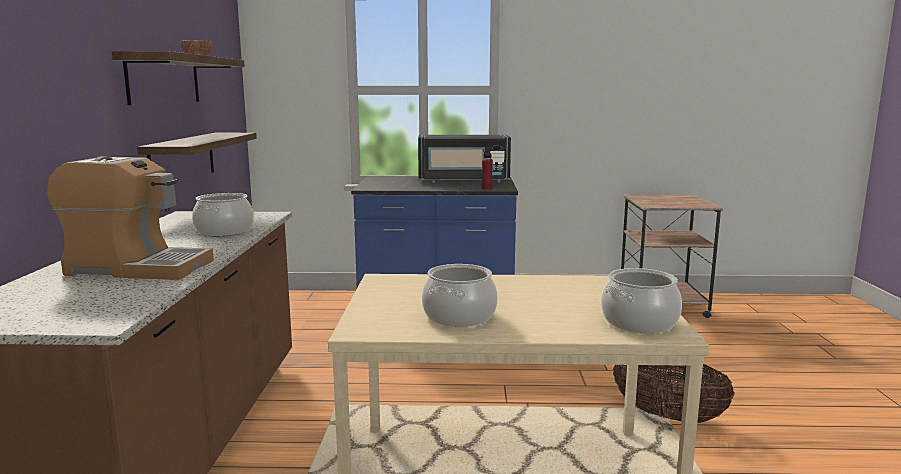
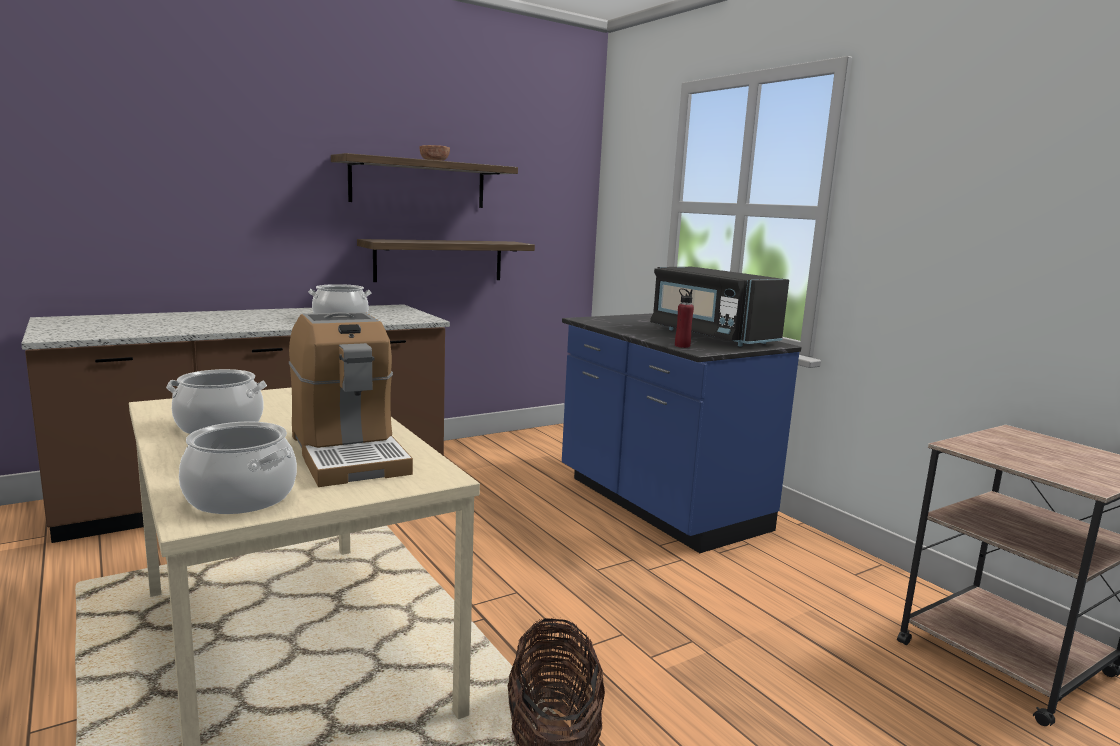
camera: 55 degrees right, 0 degrees up
coffee machine [47,156,214,280] -> coffee machine moved to [289,312,413,487]

